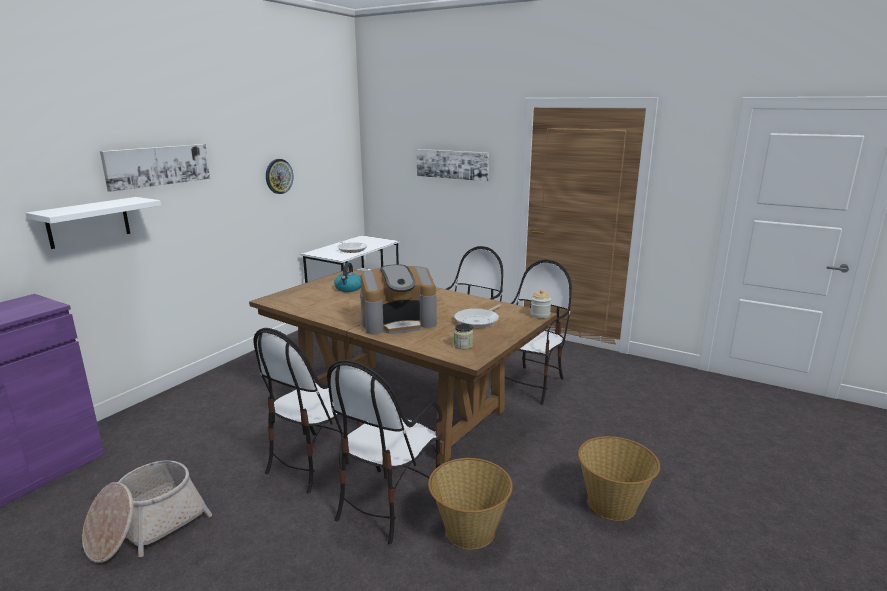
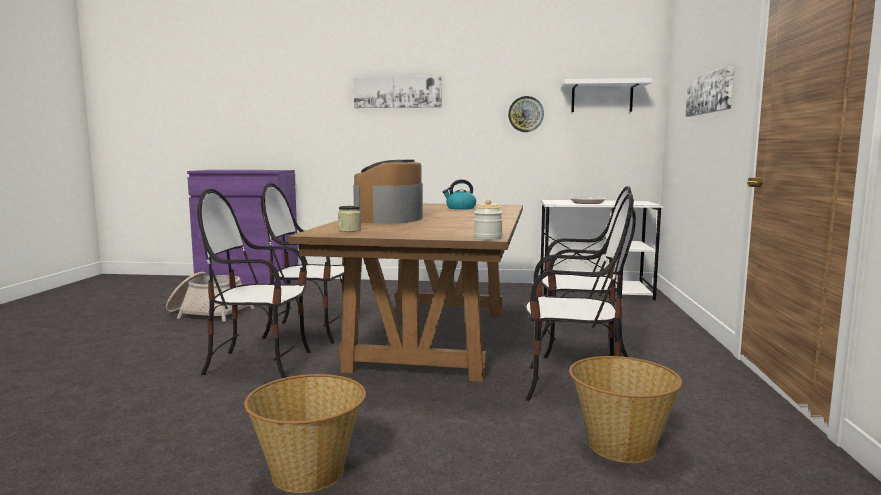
camera: 65 degrees right, 10 degrees down
white shelf [26,197,161,249] -> white shelf moved to [561,78,653,112]
coffee machine [360,264,437,335] -> coffee machine turned 60 degrees clockwise [353,160,423,224]
basket [428,458,513,549] -> basket moved to [569,356,682,463]
frying pan [454,304,501,328] -> none

